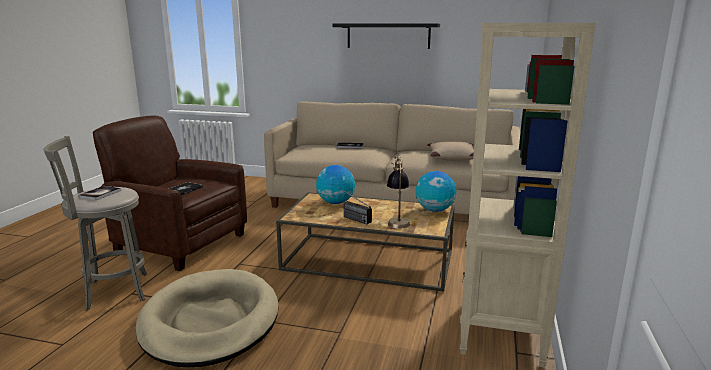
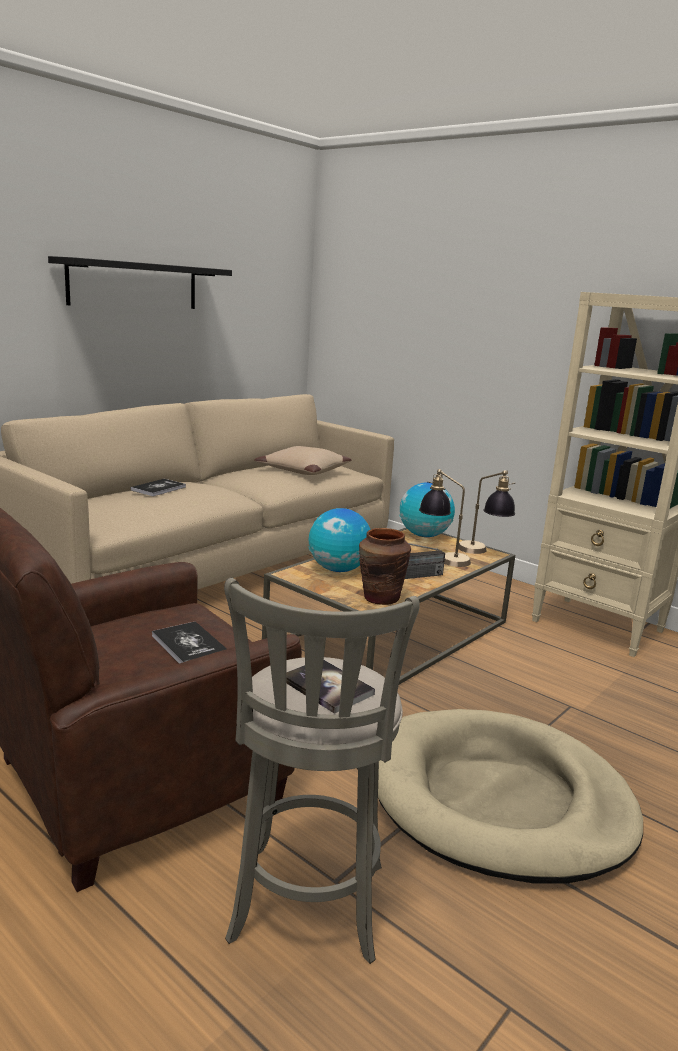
camera: 65 degrees left, 0 degrees up
none -> brown vase [359,528,411,605]
none -> table lamp [458,470,515,554]

